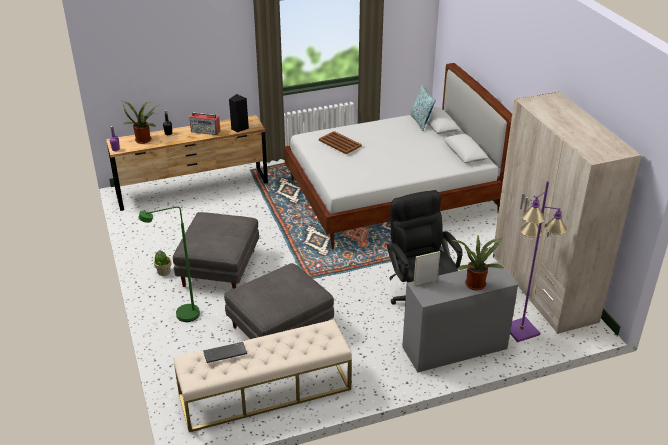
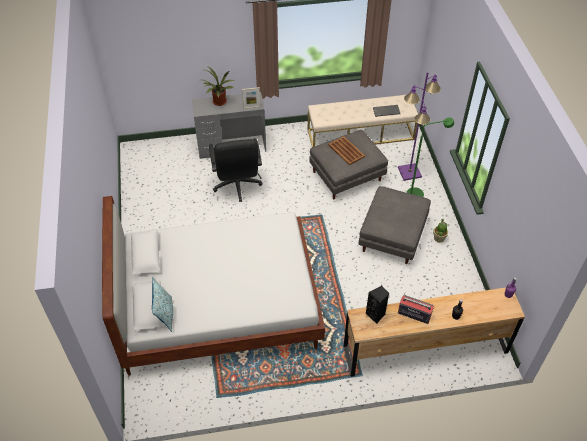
camera: 170 degrees left, 15 degrees up
potted plant [122,101,159,144] -> none
brown tray [319,131,362,154] -> brown tray moved to [328,136,365,165]
beige wardrobe [493,91,641,334] -> none
purple floor lamp [510,181,567,342] -> purple floor lamp moved to [398,72,441,181]

